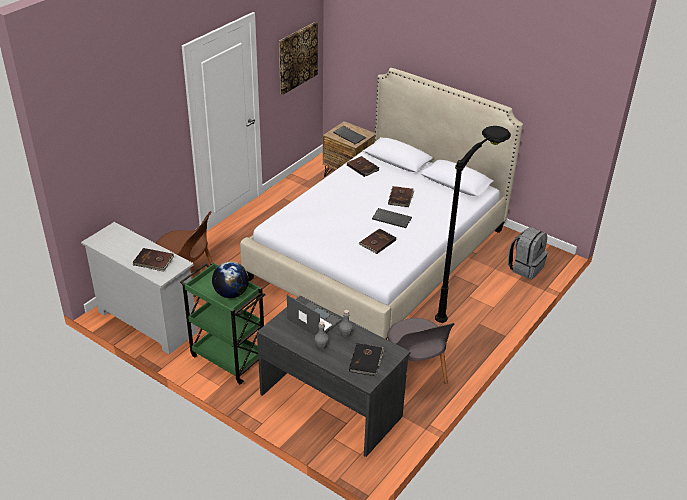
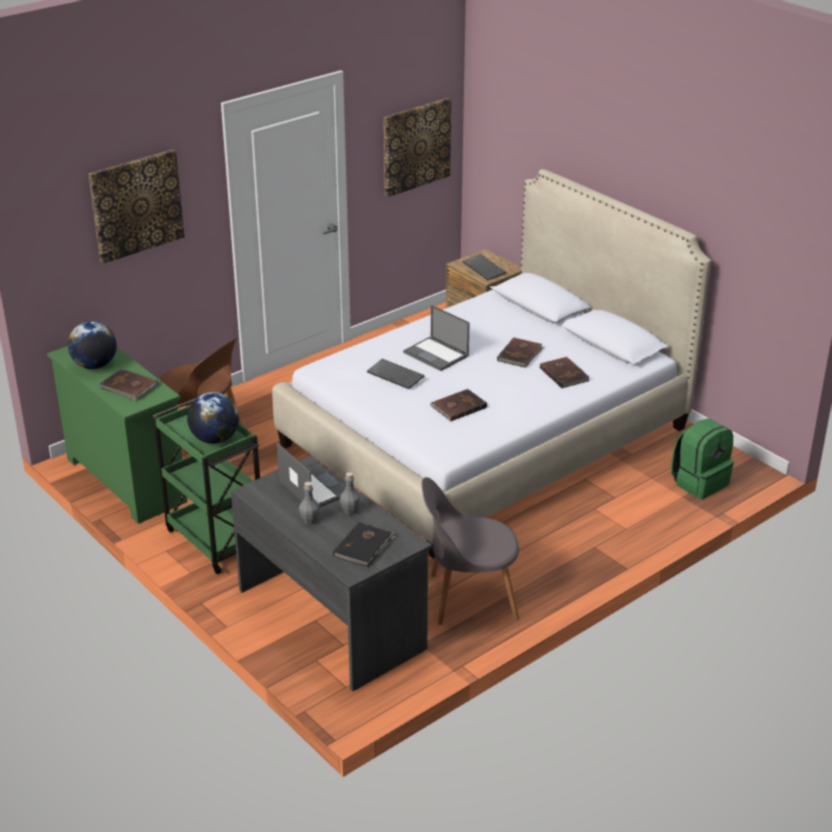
camera: 15 degrees right, 5 degrees down
white dresser [81,222,198,354] -> green dresser [47,346,188,524]
brown book [347,156,379,177] -> brown book moved to [540,357,589,388]
keyboard [372,208,412,228] -> keyboard moved to [367,359,424,389]
grey chair [387,318,454,384] -> grey chair turned 90 degrees clockwise [422,477,519,625]
black floor lamp [435,126,511,323] -> none
grey backpack [508,227,548,279] -> green backpack [671,418,734,499]
none -> globe [68,321,117,369]
none -> picture [89,150,185,264]
none -> laptop [403,305,470,371]

